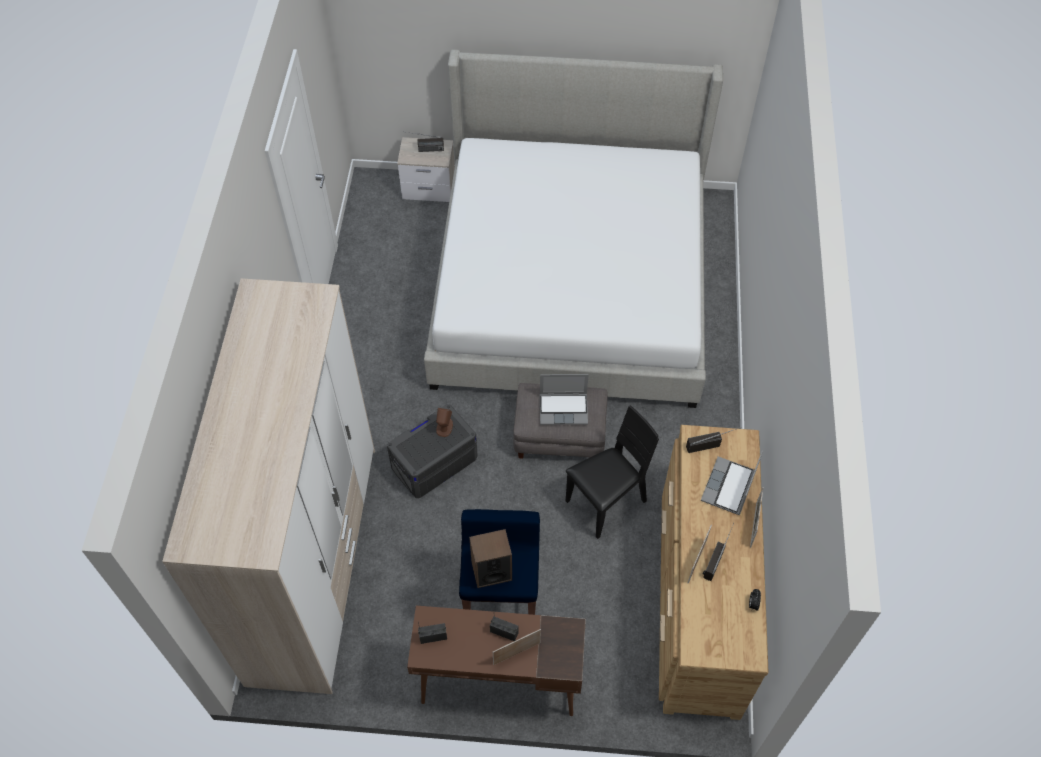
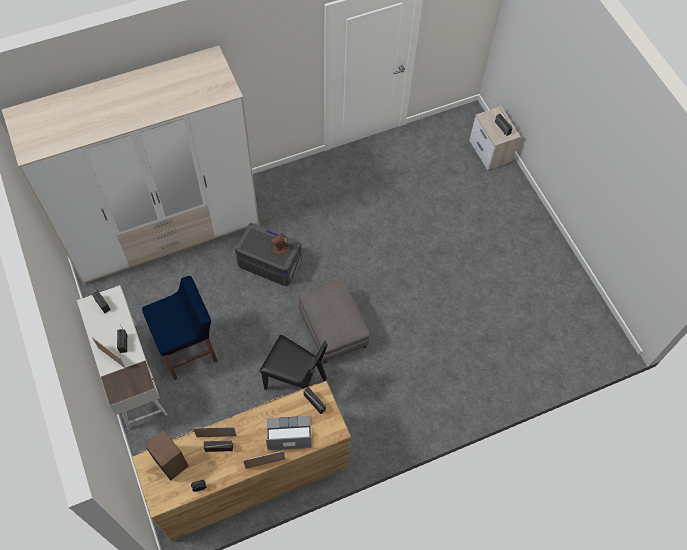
camera: 60 degrees right, 5 degrees up
brown desk [407,606,586,716] -> white desk [77,285,167,430]
bed [424,49,723,408] -> none
speaker [469,529,512,588] -> speaker moved to [144,429,189,481]
laptop [540,374,589,425] -> none

